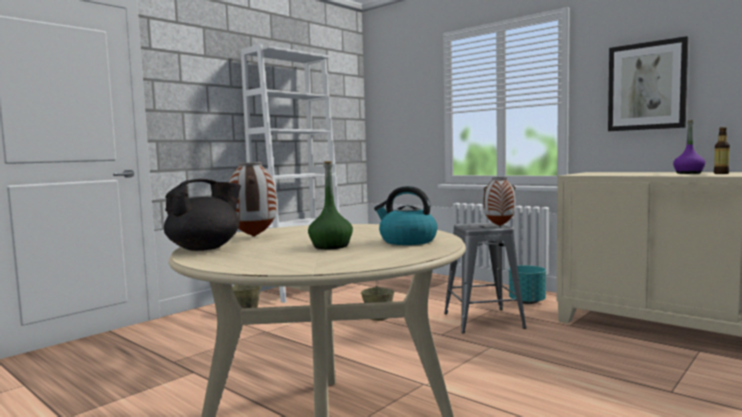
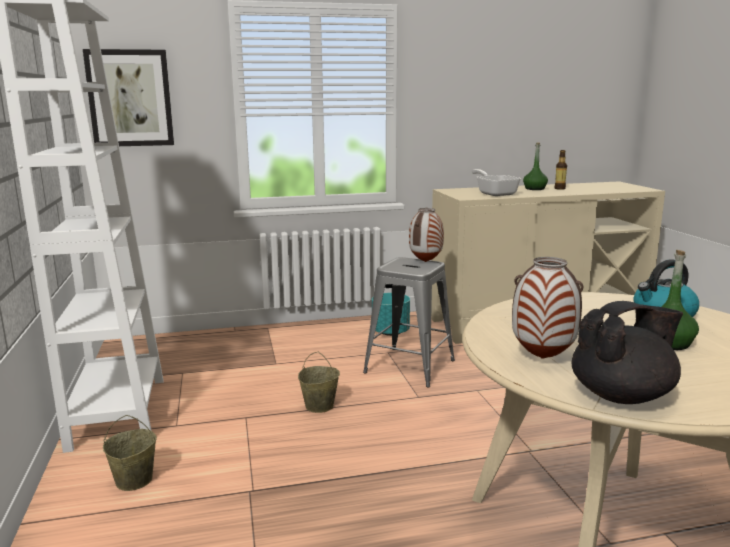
camera: 55 degrees left, 10 degrees up
black teapot [164,179,241,251] -> black teapot turned 75 degrees clockwise [572,301,683,404]
picture [608,36,689,131] -> picture moved to [83,49,174,146]
purple bottle [673,120,705,174] -> green bottle [523,142,548,190]
none -> frying pan [472,169,521,196]

